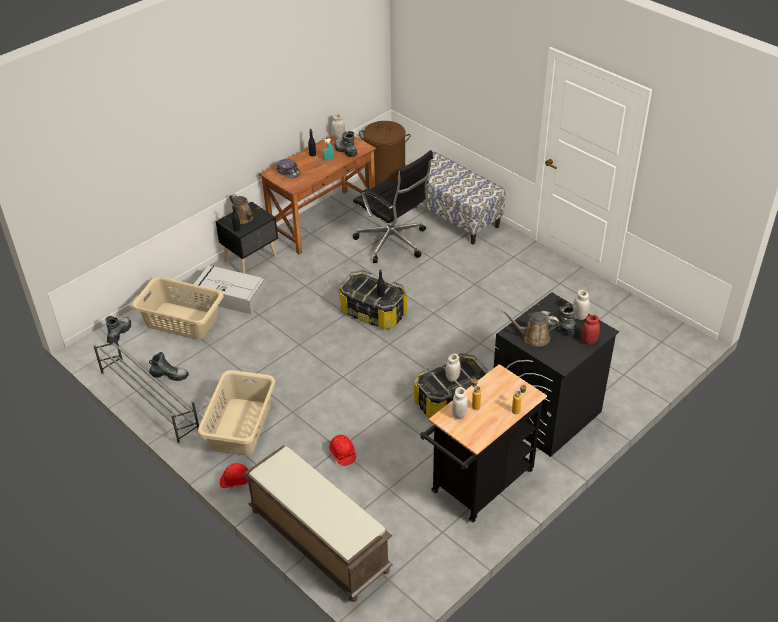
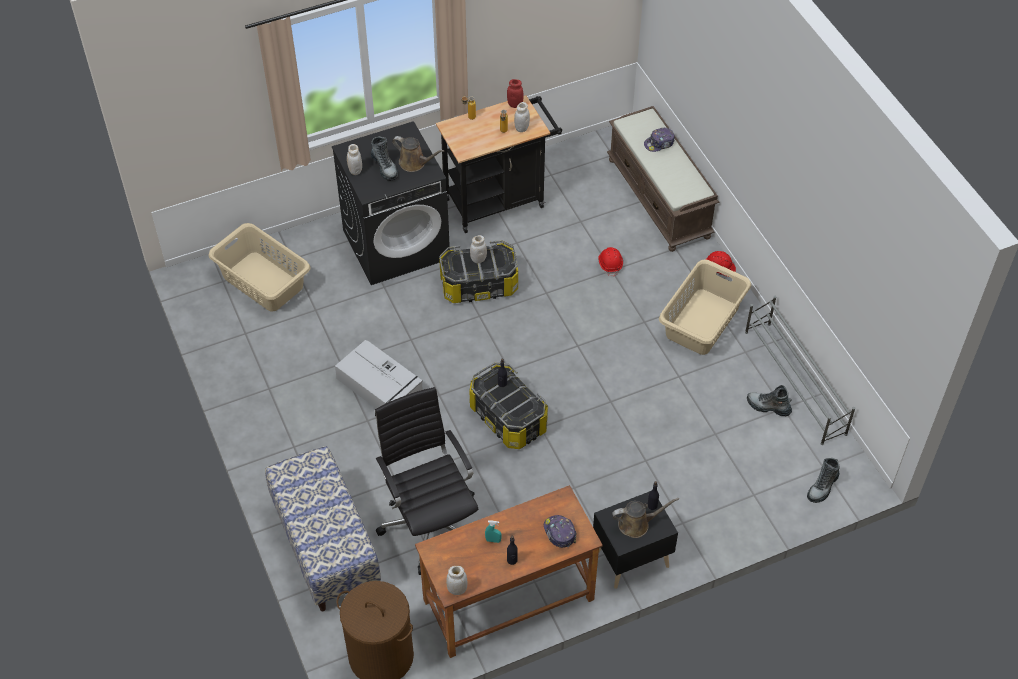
camera: 160 degrees left, 10 degrees up
beige laundry basket [132,277,224,340] -> beige laundry basket moved to [209,223,311,312]
grey storage box [194,265,266,314] -> grey storage box moved to [335,340,423,409]
brown watering can [229,194,260,224] -> brown watering can turned 105 degrees clockwise [612,498,679,538]
boot [335,131,358,157] -> none
red jar [581,315,600,344] -> red jar moved to [507,79,524,108]
none -> cap [644,128,675,152]

